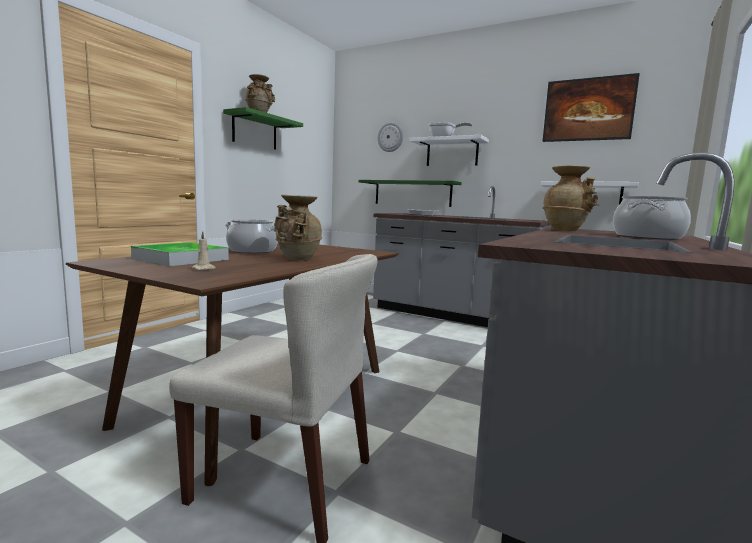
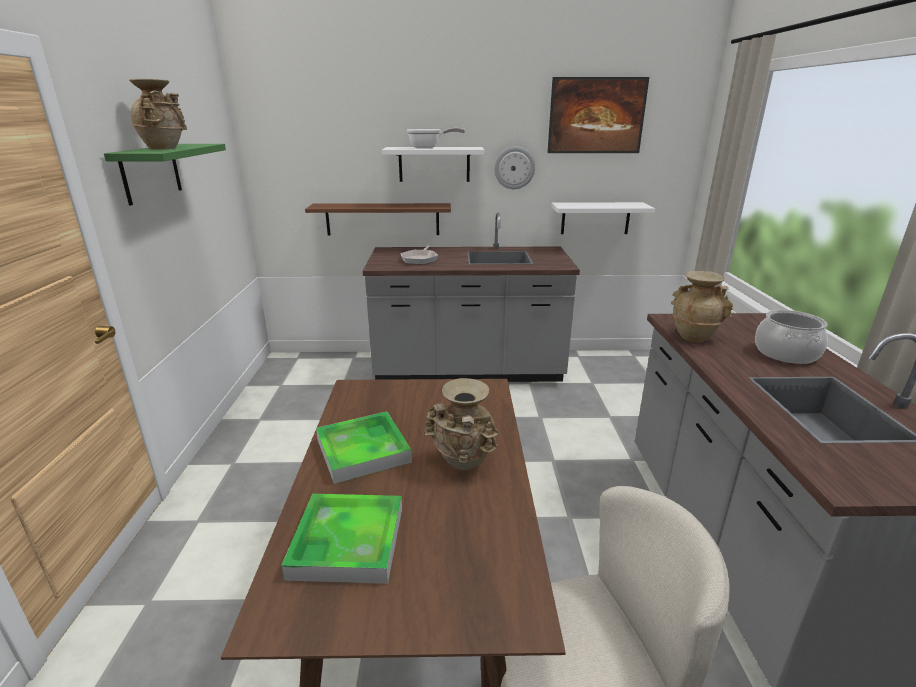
camera: 30 degrees left, 15 degrees up
beige candle [192,231,216,270] -> none
cooking pot [225,219,278,253] -> tray [316,411,412,484]
green shelf [359,180,462,207] -> brown shelf [305,203,451,236]
wall clock [378,122,403,152] -> wall clock moved to [494,147,535,189]

